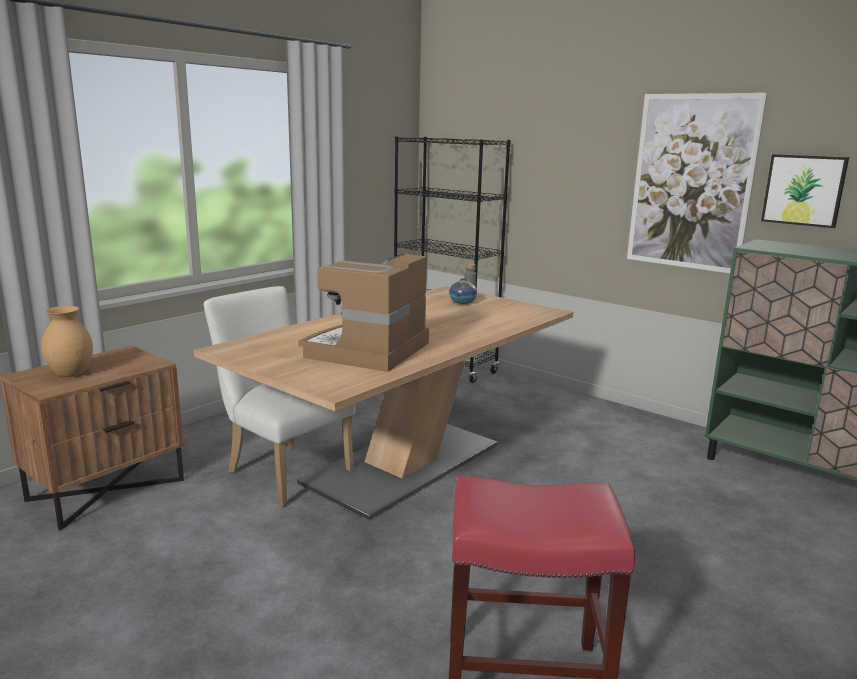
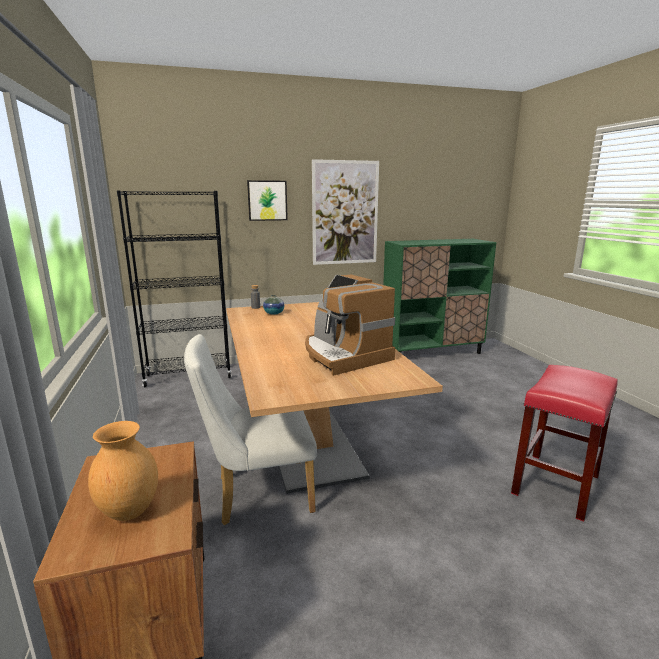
camera: 55 degrees left, 0 degrees up
picture [761,154,849,228] -> picture moved to [247,180,288,221]

